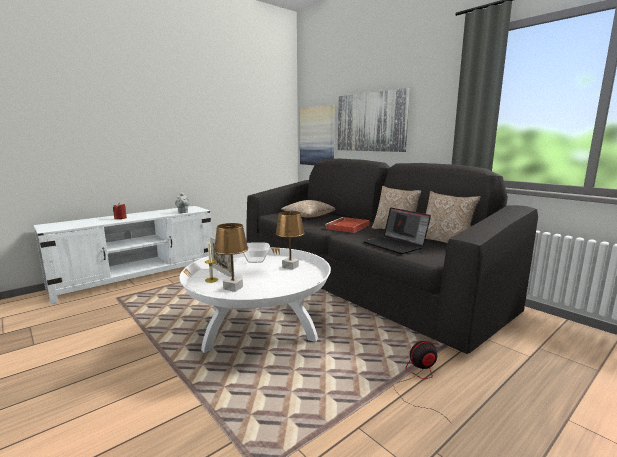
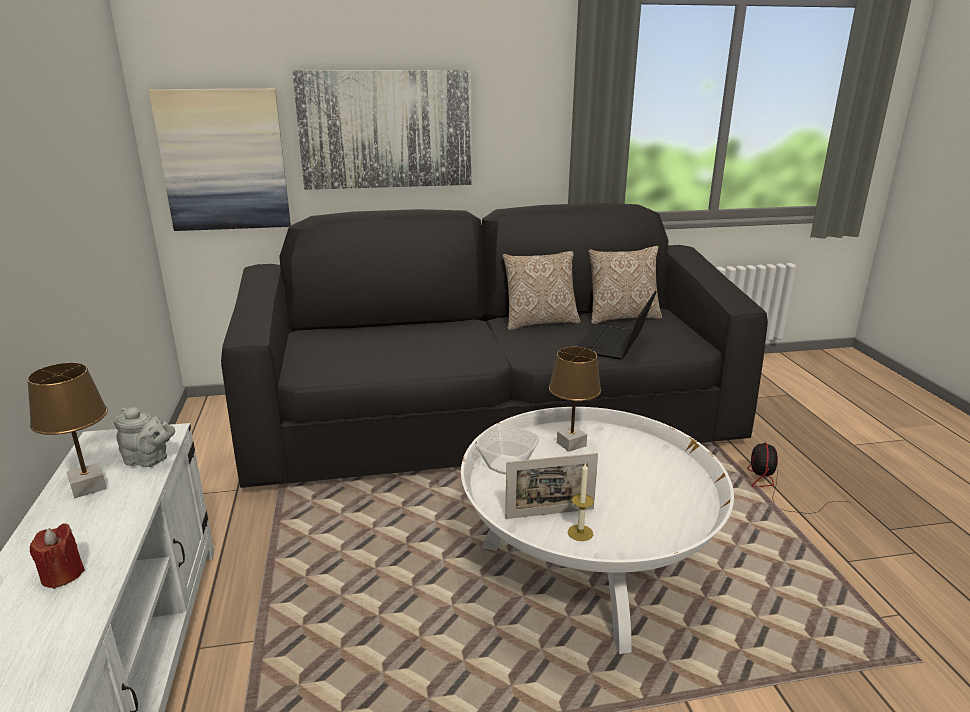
camera: 60 degrees left, 10 degrees up
brown table lamp [214,223,248,292] -> brown table lamp moved to [27,363,108,498]
pillow [281,200,335,218] -> none
red tray [325,217,369,233] -> none
laptop [363,207,431,254] -> laptop turned 120 degrees clockwise [577,290,657,359]

